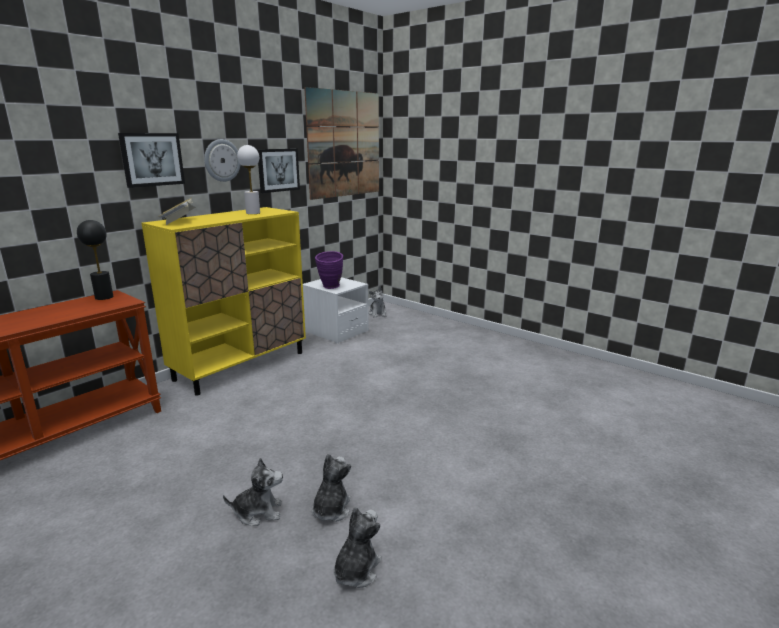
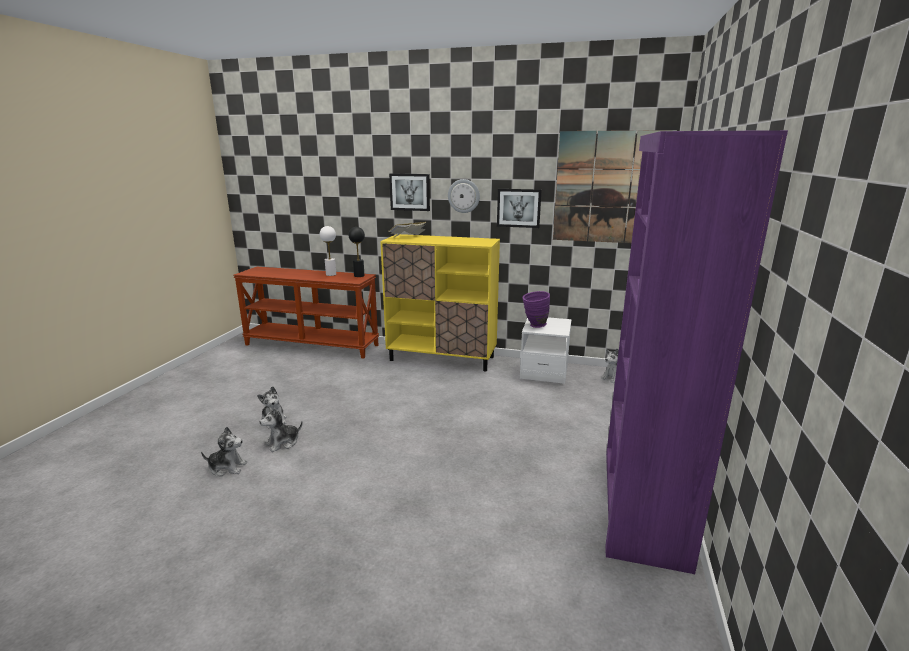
camera: 65 degrees right, 0 degrees up
white table lamp [237,145,260,214] -> white table lamp moved to [320,226,336,276]
plush toy [312,454,351,522] -> plush toy turned 150 degrees clockwise [260,407,303,452]
none -> purple bookcase [605,130,788,574]

